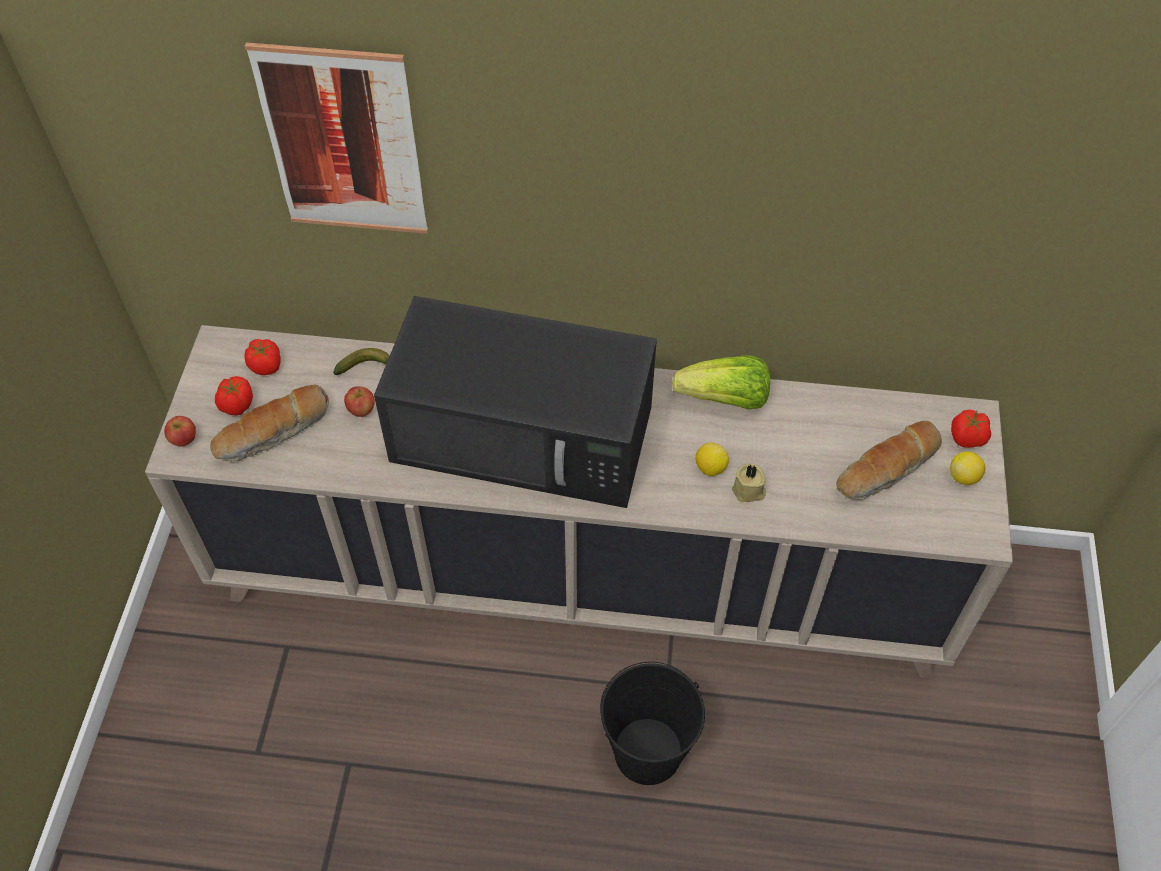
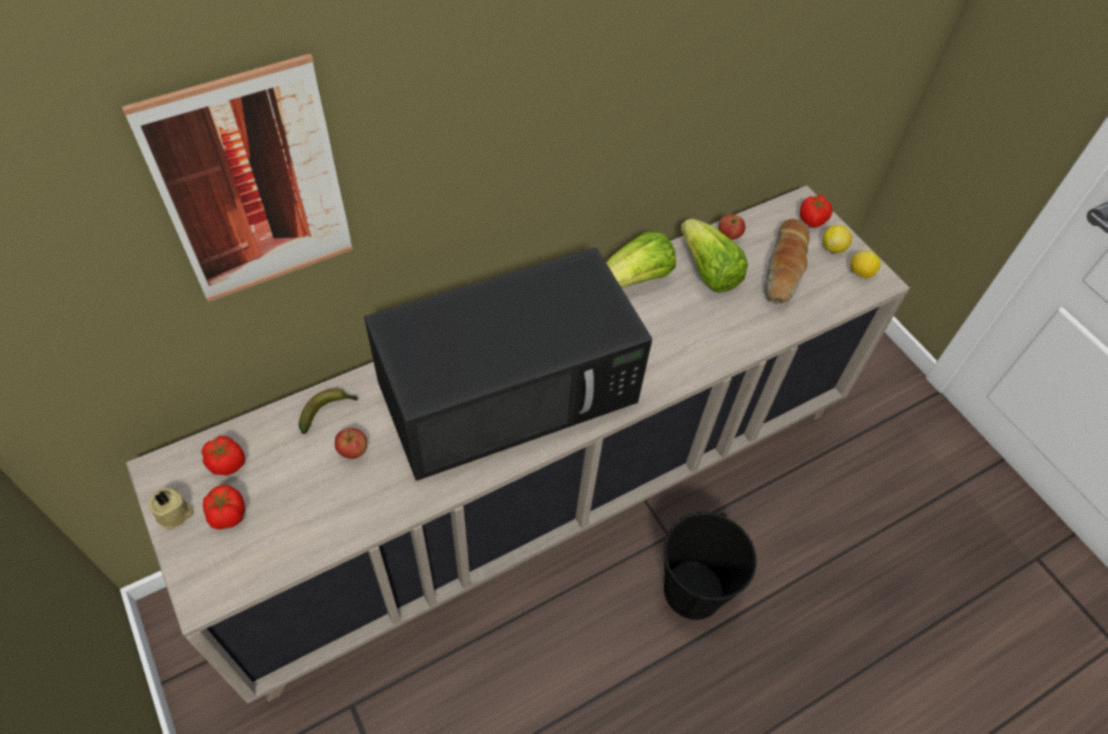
camera: 40 degrees left, 0 degrees up
apple [164,416,196,447] -> apple moved to [719,214,745,240]
bread [210,385,329,461] -> none
lemon [695,442,729,476] -> lemon moved to [850,250,880,278]
beige candle [732,463,766,502] -> beige candle moved to [149,488,193,530]
none -> lettuce [680,218,748,293]

